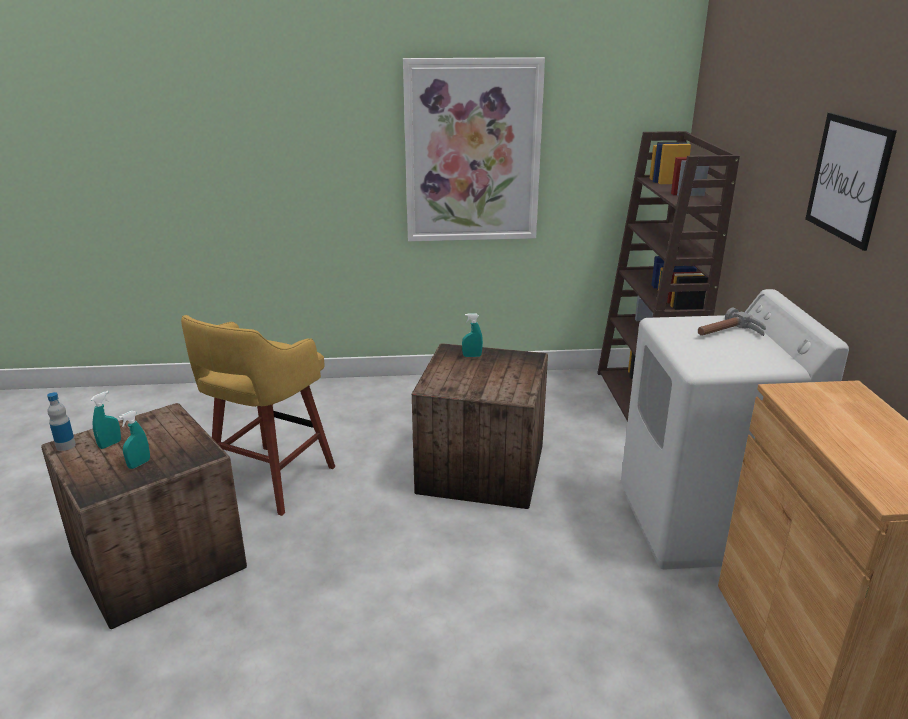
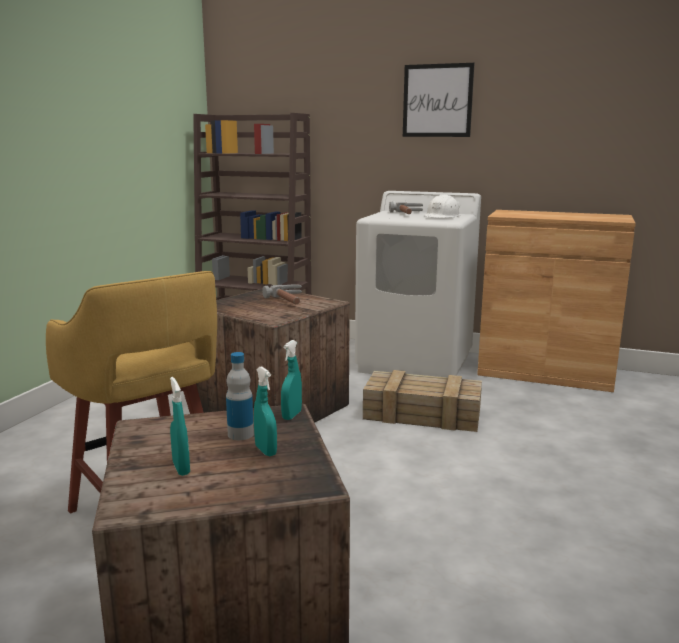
camera: 65 degrees left, 10 degrees down
bottle [47,392,76,451] -> bottle moved to [226,352,254,440]
picture [403,57,545,241] -> none
turquoise spray bottle [462,313,483,357] -> turquoise spray bottle moved to [281,340,302,420]
none -> hammer [262,285,302,304]
none -> crate [363,370,482,432]
none -> white hard hat [424,194,460,218]

